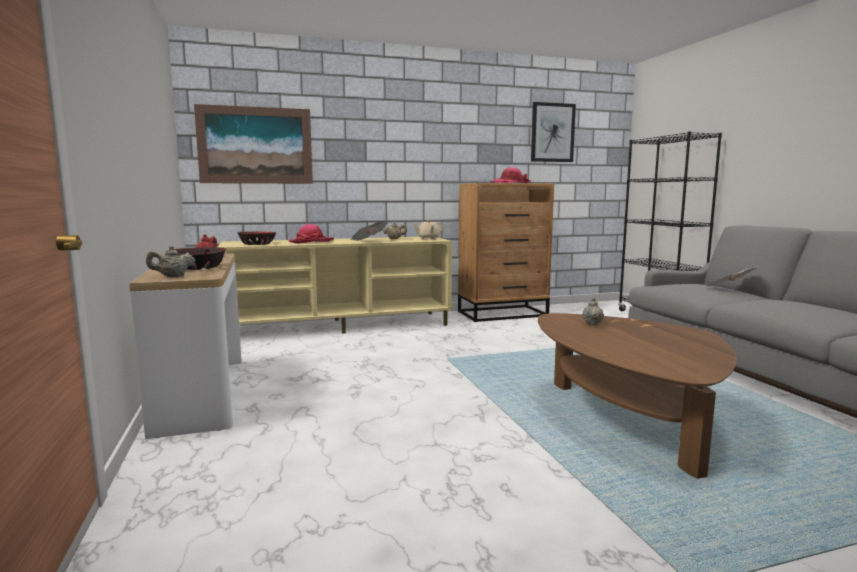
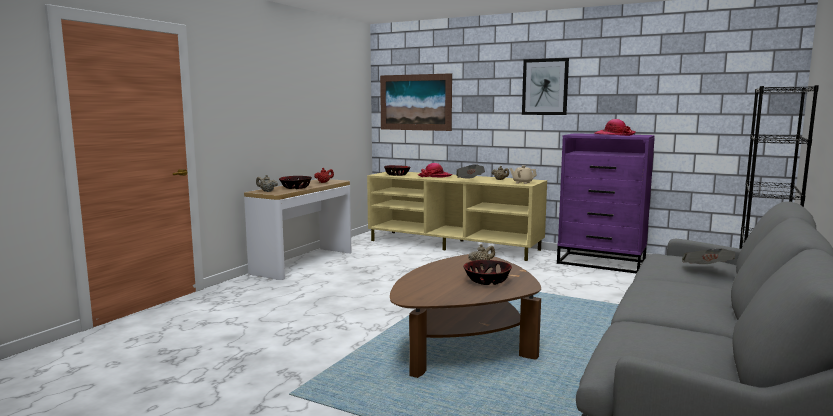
camera: 45 degrees right, 0 degrees up
brown dresser [458,183,554,322] -> purple dresser [557,133,655,274]
picture [531,102,576,162] -> picture moved to [522,58,569,115]
none -> bowl [464,260,512,285]

